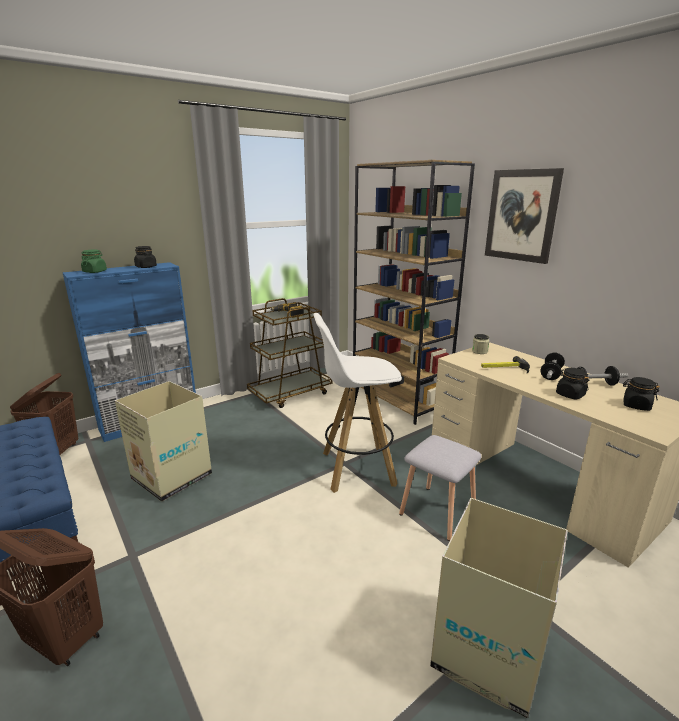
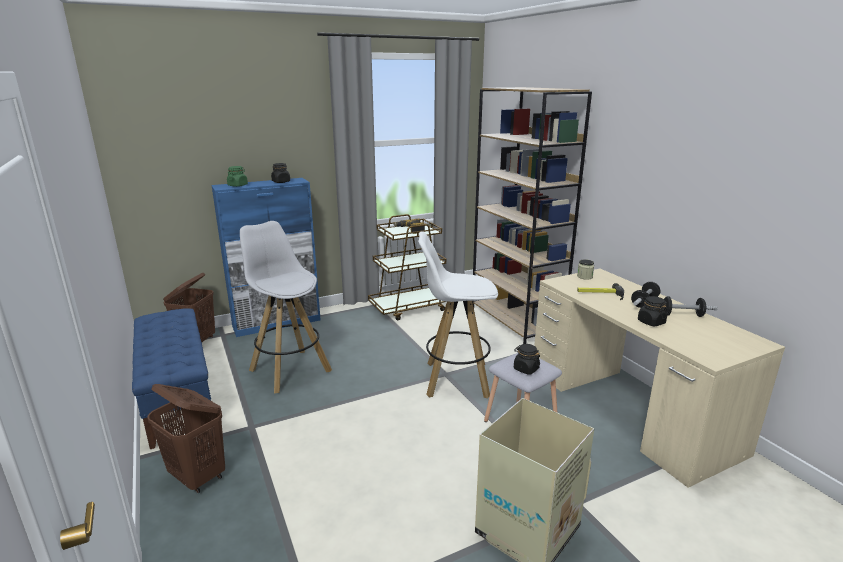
camera: 10 degrees right, 0 degrees up
cardboard box [115,381,212,502] -> white stool [240,221,332,393]
picture [485,168,564,264] -> none
black jar [623,377,660,411] -> black jar moved to [514,344,540,375]

